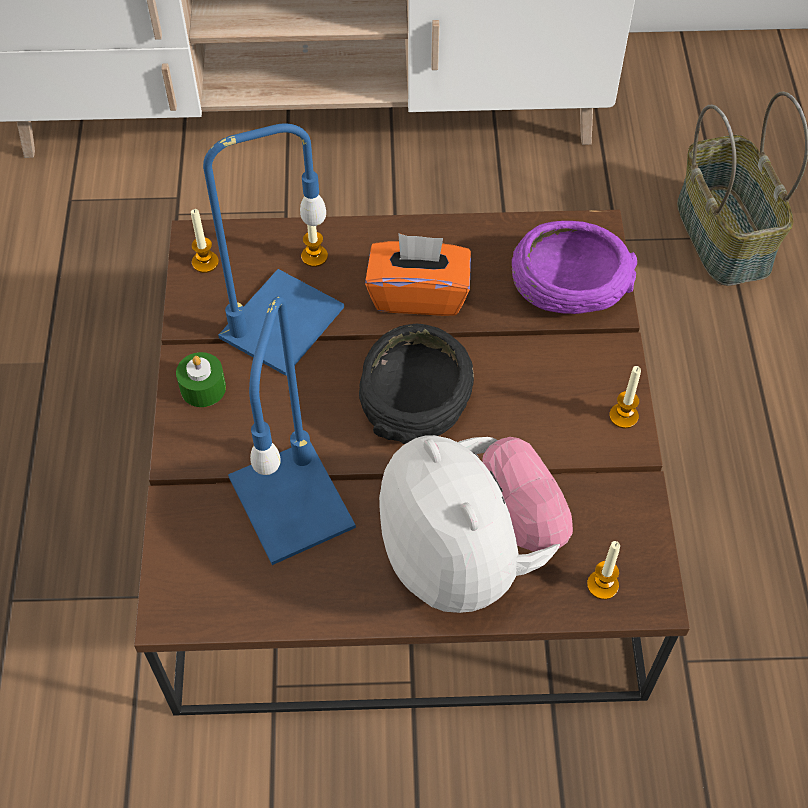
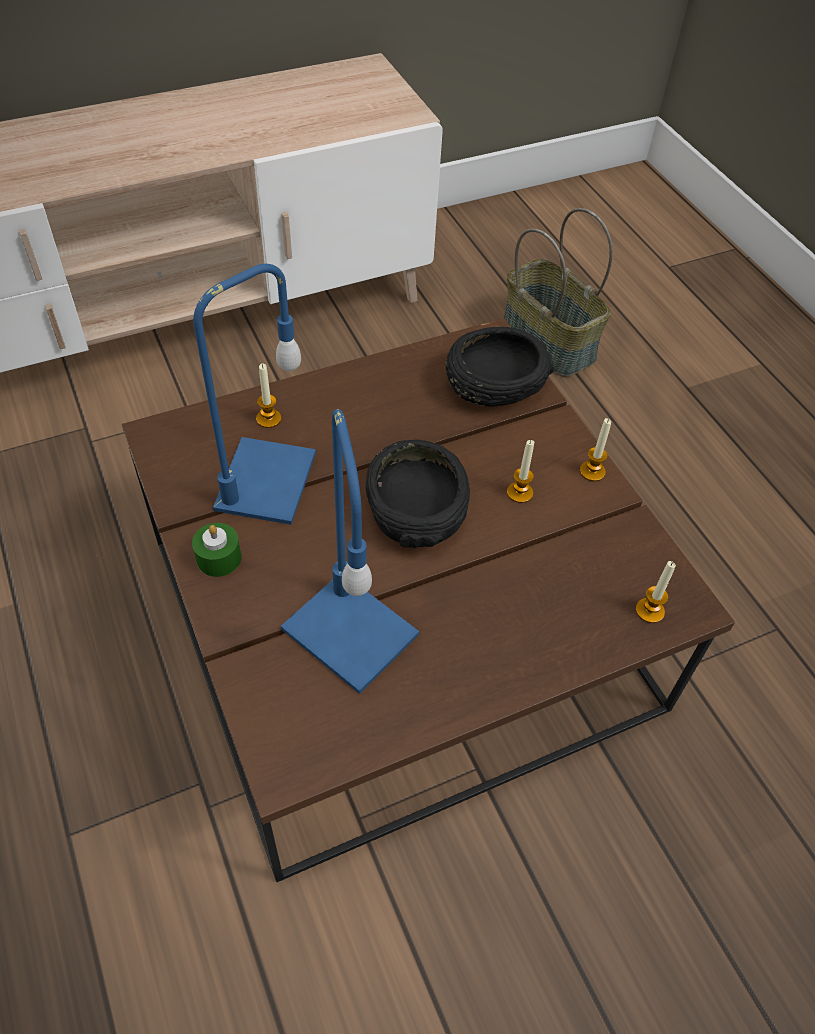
camera: 25 degrees left, 5 degrees down
candle [191,209,219,273] -> candle moved to [507,440,534,503]
orange tissue box [365,233,471,316] -> none
plush toy [379,435,573,613] -> none
purple bowl [512,221,637,314] -> black bowl [446,327,554,407]

